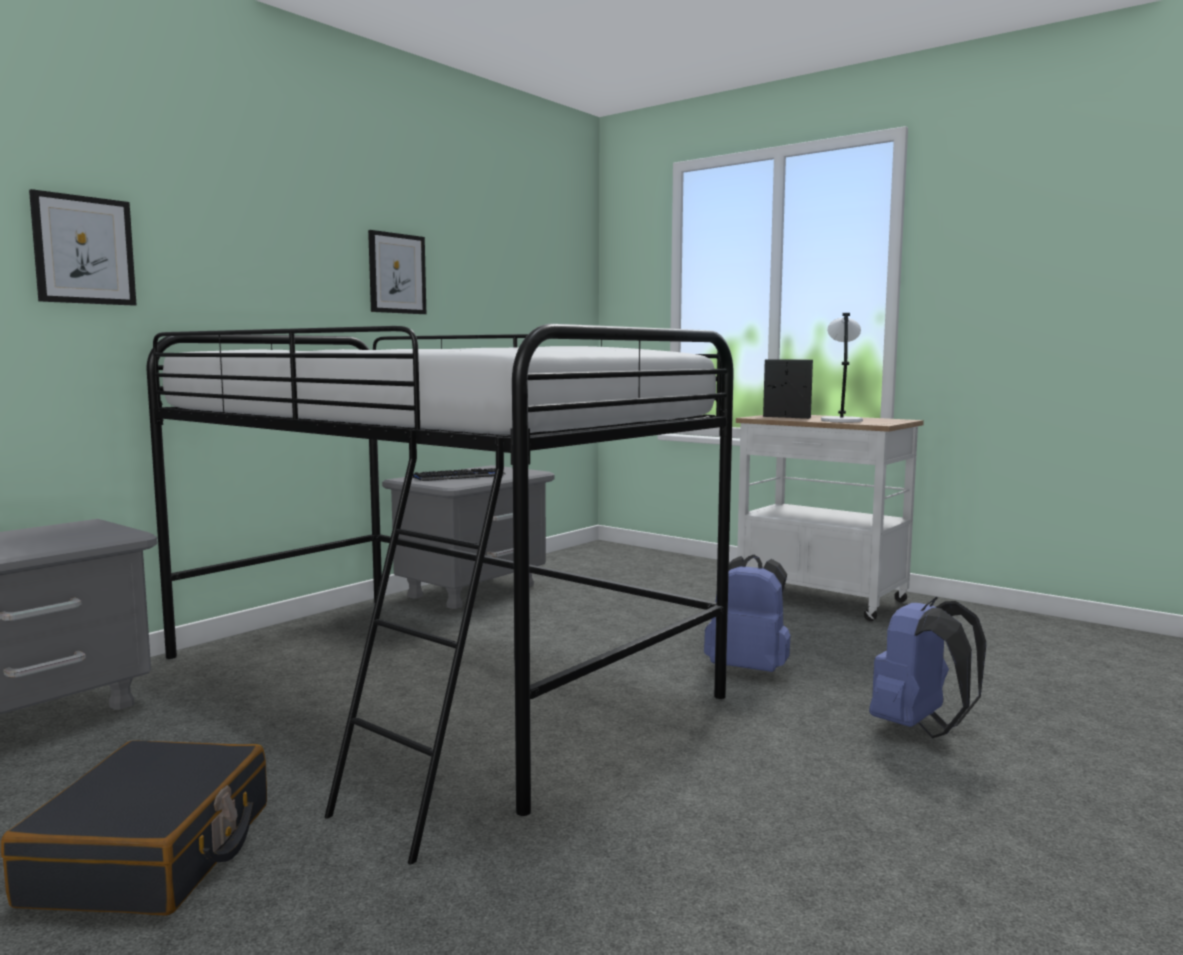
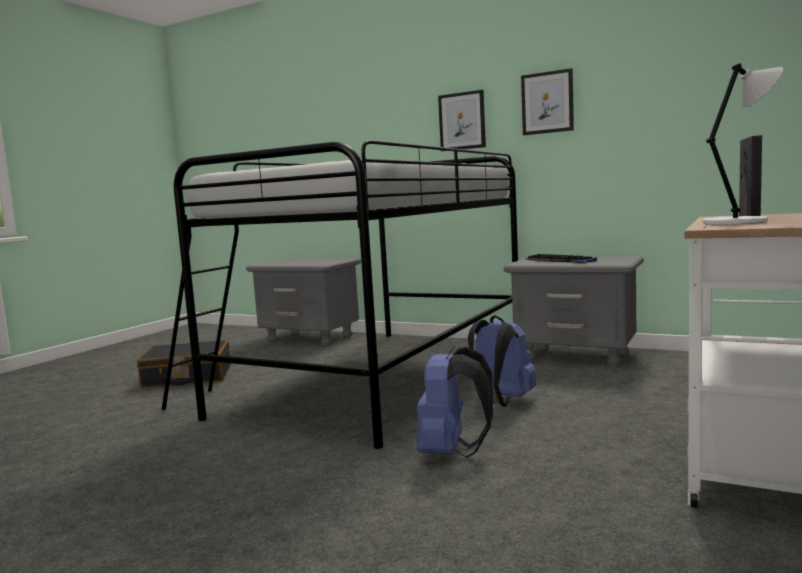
camera: 80 degrees right, 0 degrees up
picture [29,189,136,306] -> picture moved to [438,90,486,151]
blue backpack [869,596,986,738] -> blue backpack moved to [468,315,536,407]

